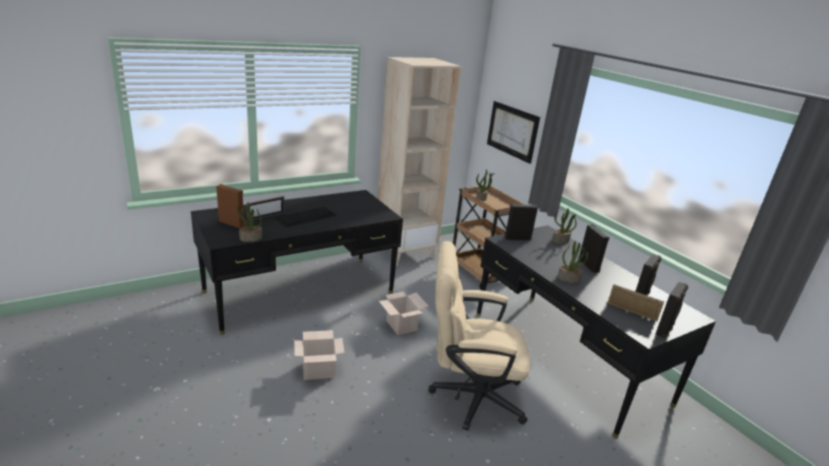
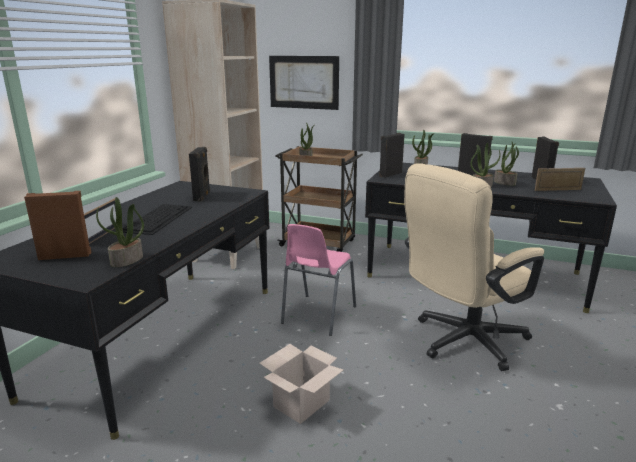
camera: 35 degrees left, 5 degrees down
cardboard box [379,291,428,335] -> pink chair [281,224,356,336]
black speaker [656,282,688,339] -> black speaker moved to [189,147,210,201]
none -> potted plant [494,142,519,186]

